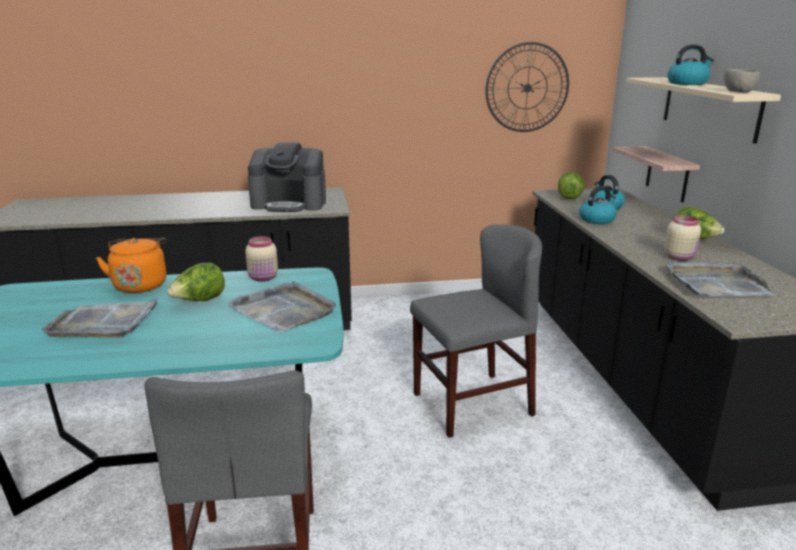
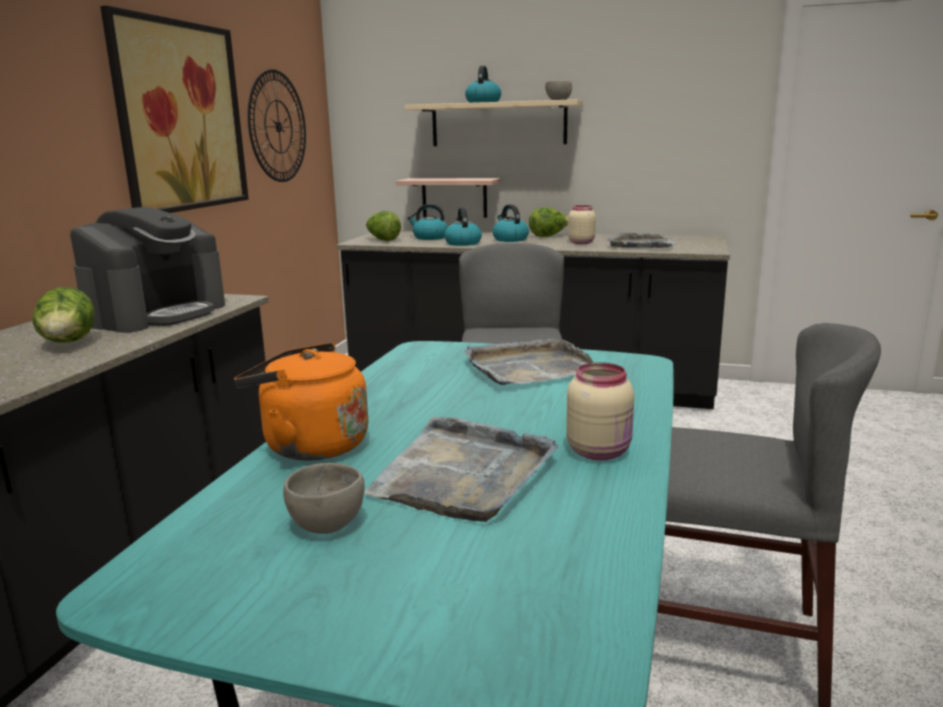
camera: 65 degrees left, 5 degrees down
lettuce [167,263,225,301] -> lettuce moved to [32,287,94,343]
beige jar [245,236,278,282] -> beige jar moved to [566,362,634,460]
none -> picture [100,5,249,213]
none -> grey bowl [283,463,365,534]
none -> kettle [492,204,529,242]

